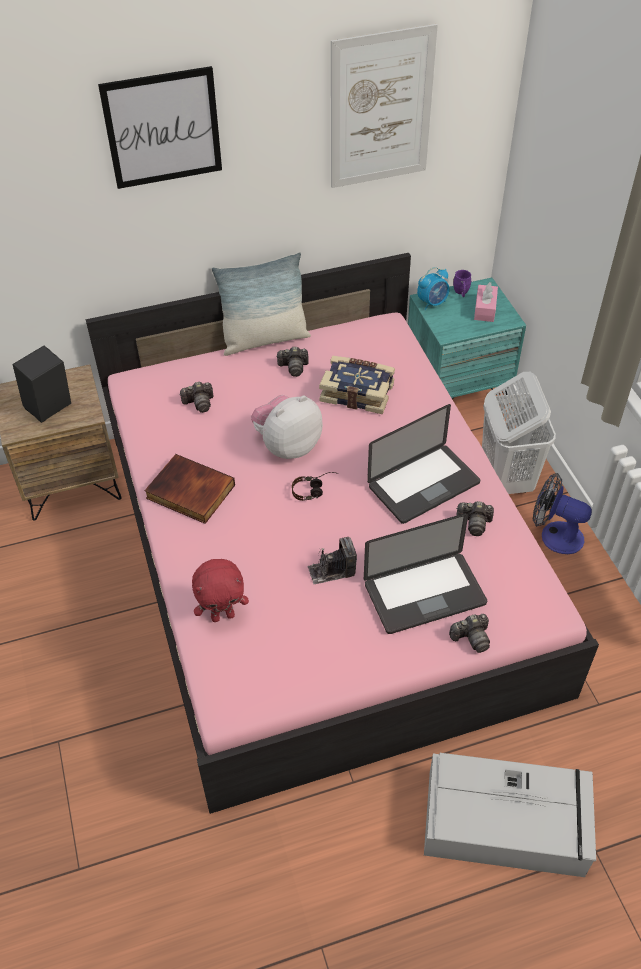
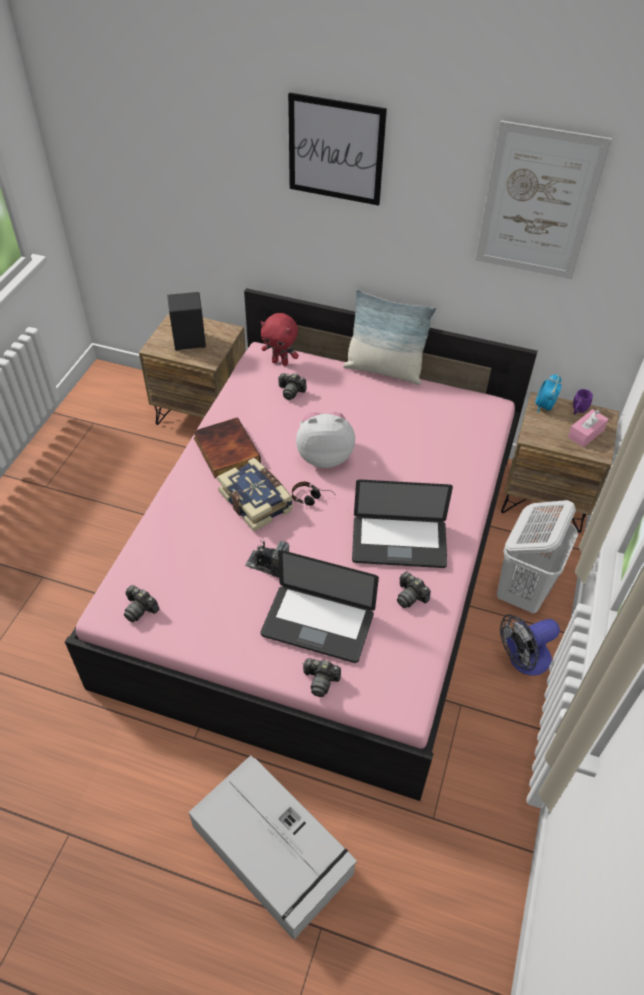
camera: 35 degrees right, 0 degrees up
red plush toy [192,559,249,622] -> red plush toy moved to [261,313,299,366]
camera [276,347,309,377] -> camera moved to [124,585,159,622]
book [319,356,395,414] -> book moved to [217,458,293,532]
turquoise nightstand [408,278,526,400] -> brown nightstand [501,391,619,533]
alarm clock [417,267,450,310] -> alarm clock turned 105 degrees clockwise [535,373,562,413]
fan [533,473,592,554] -> fan turned 90 degrees counterclockwise [500,615,560,676]

